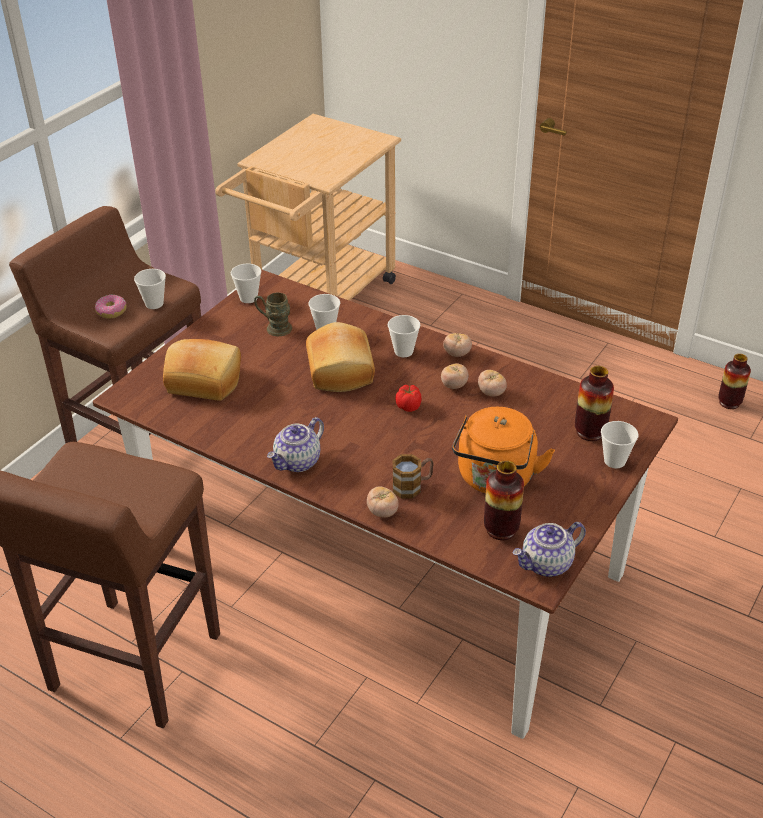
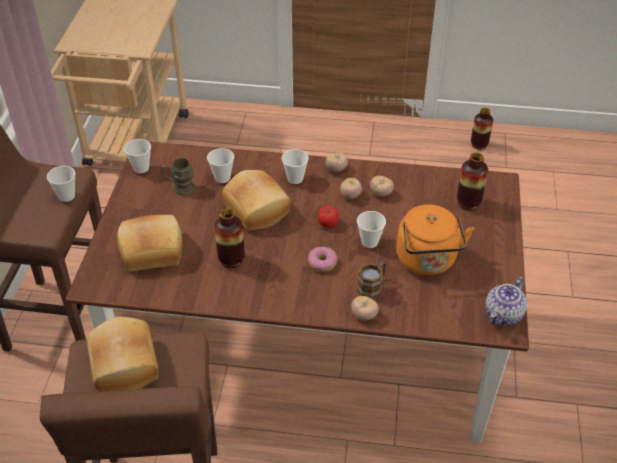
camera: 25 degrees left, 5 degrees up
donut [95,294,127,319] -> donut moved to [308,247,338,272]
teapot [267,417,324,472] -> none
vase [484,460,524,540] -> vase moved to [214,208,245,268]
cup [601,421,639,468] -> cup moved to [357,211,386,248]
none -> bread [86,317,159,392]

